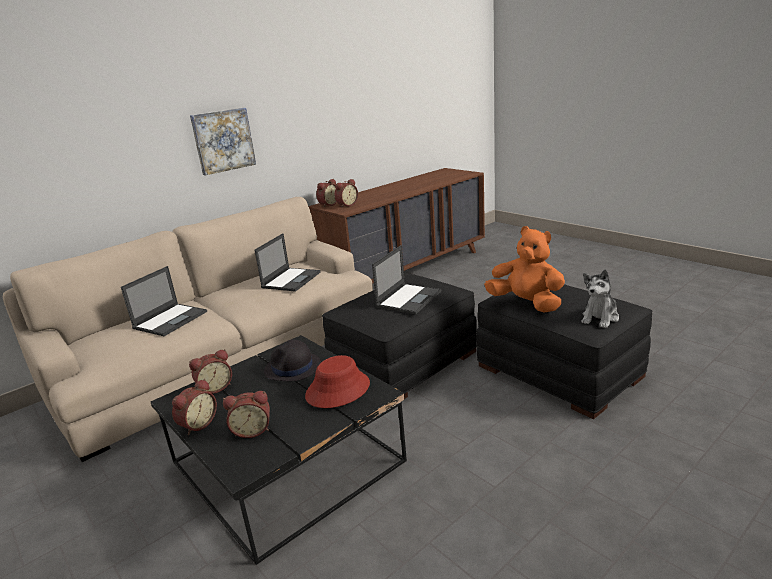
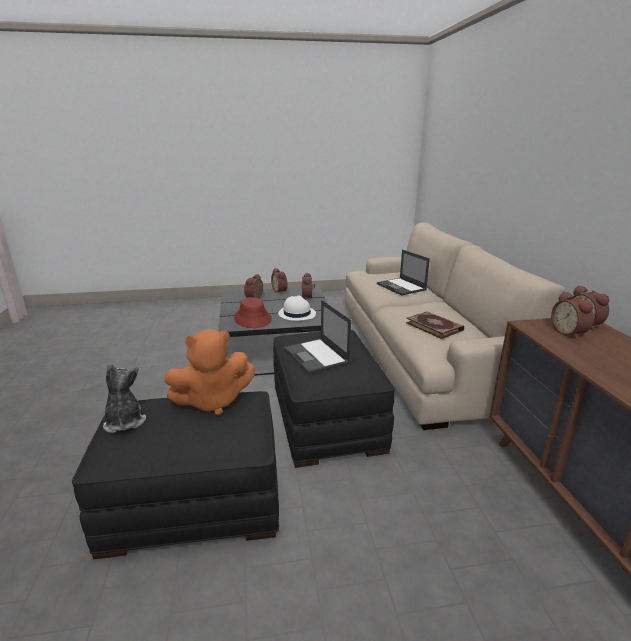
camera: 120 degrees right, 0 degrees up
picture [190,108,256,175] -> none
laptop [255,233,321,292] -> book [406,311,464,339]
black hat [264,340,321,381] -> white hat [278,295,316,321]

